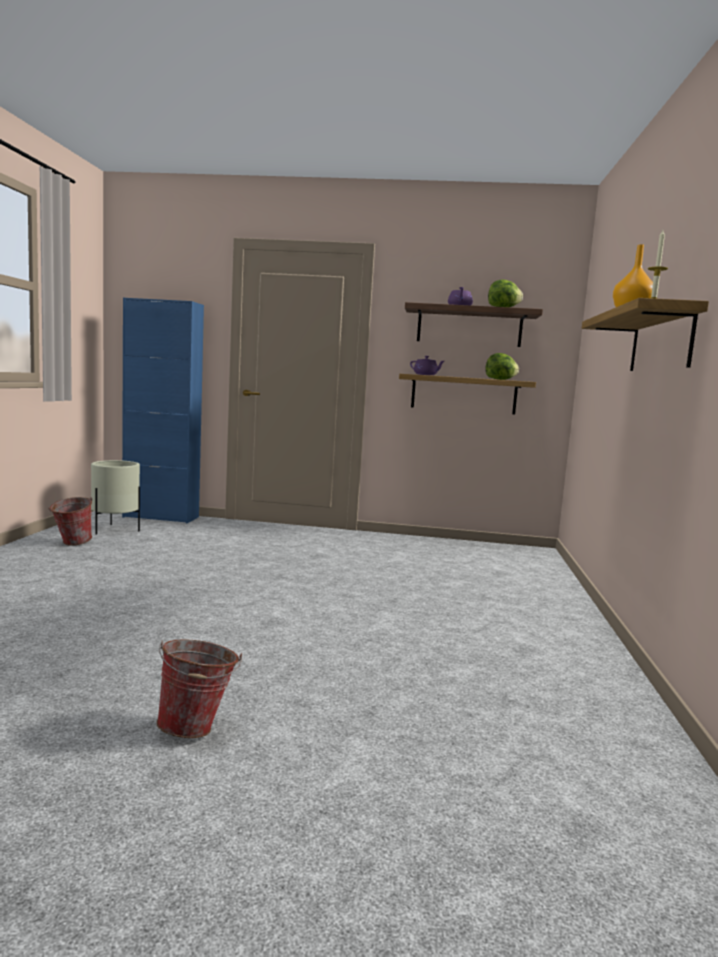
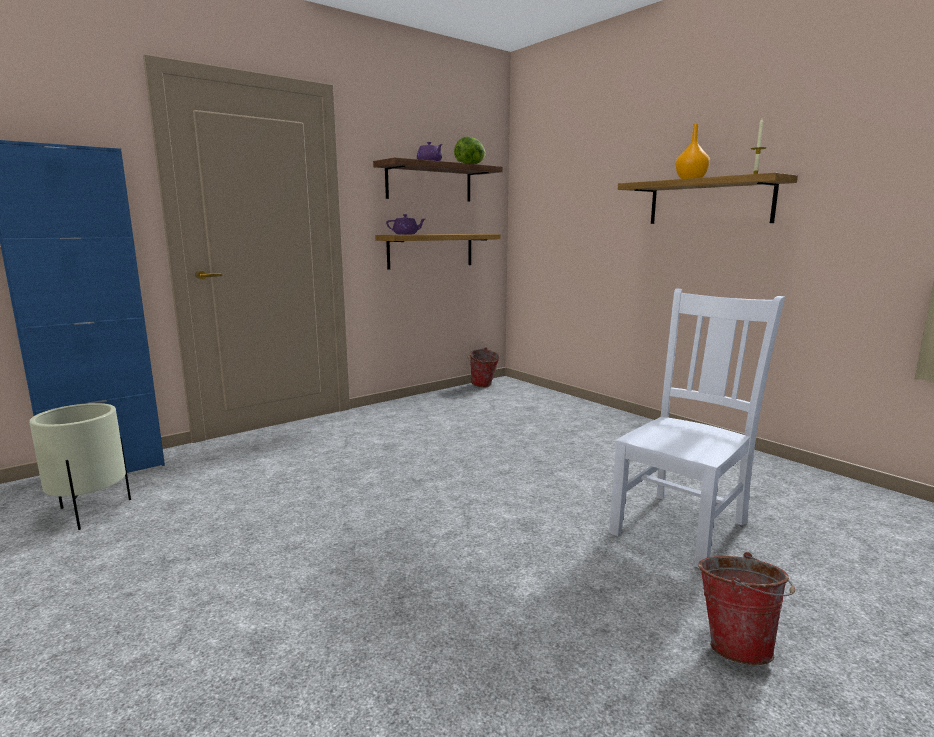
camera: 45 degrees left, 5 degrees up
bucket [48,497,92,546] -> bucket moved to [467,347,500,387]
lettuce [485,353,519,380] -> none
none -> white chair [609,288,785,568]

